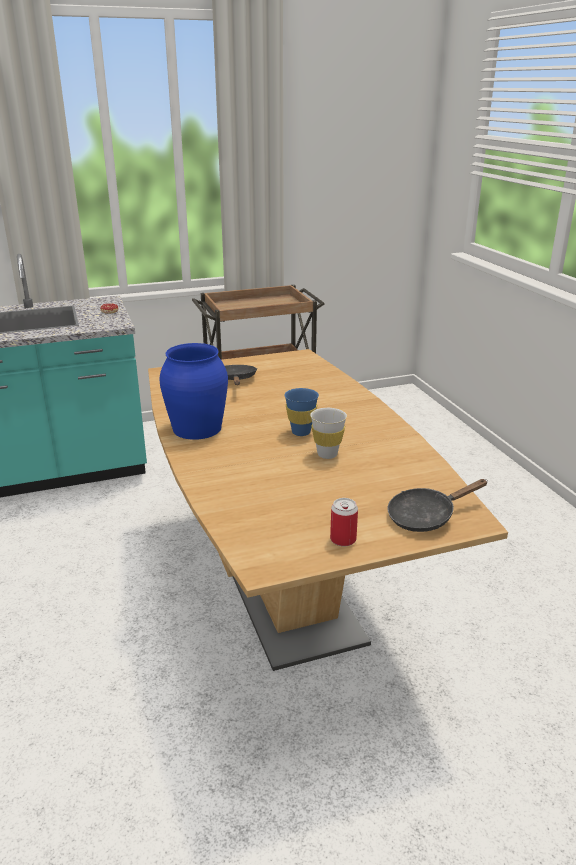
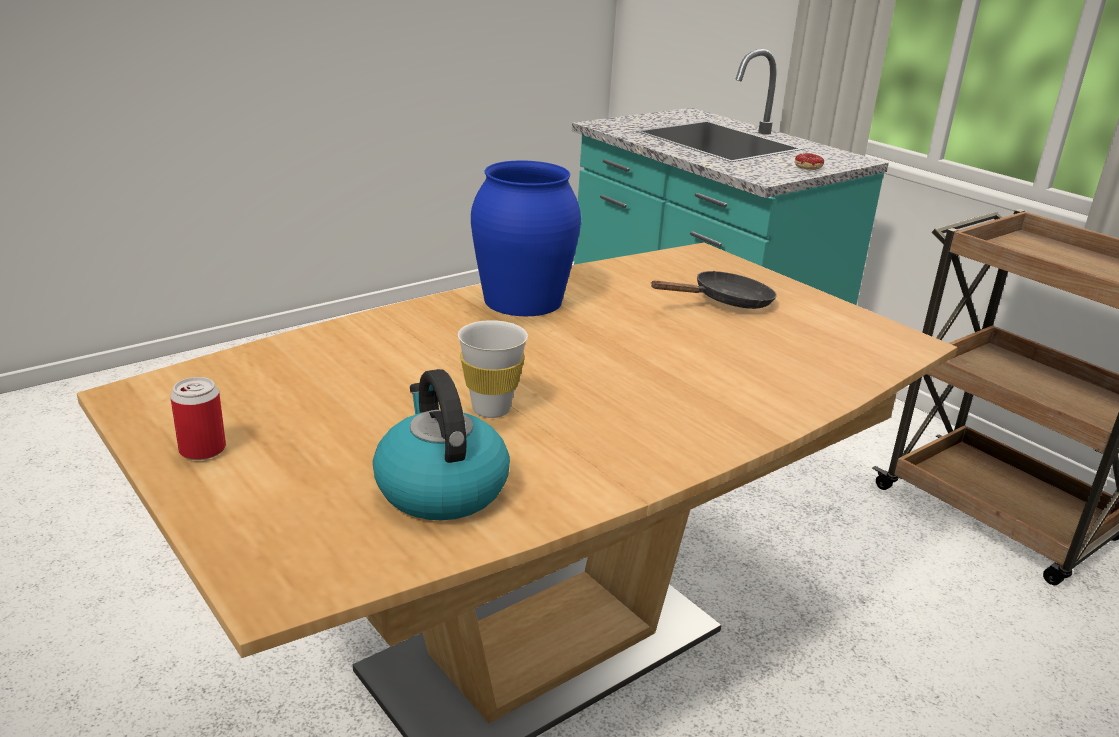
camera: 70 degrees right, 0 degrees up
blue cup [284,388,319,436] -> none
black frying pan [387,479,488,532] -> none
none -> kettle [373,369,510,520]

